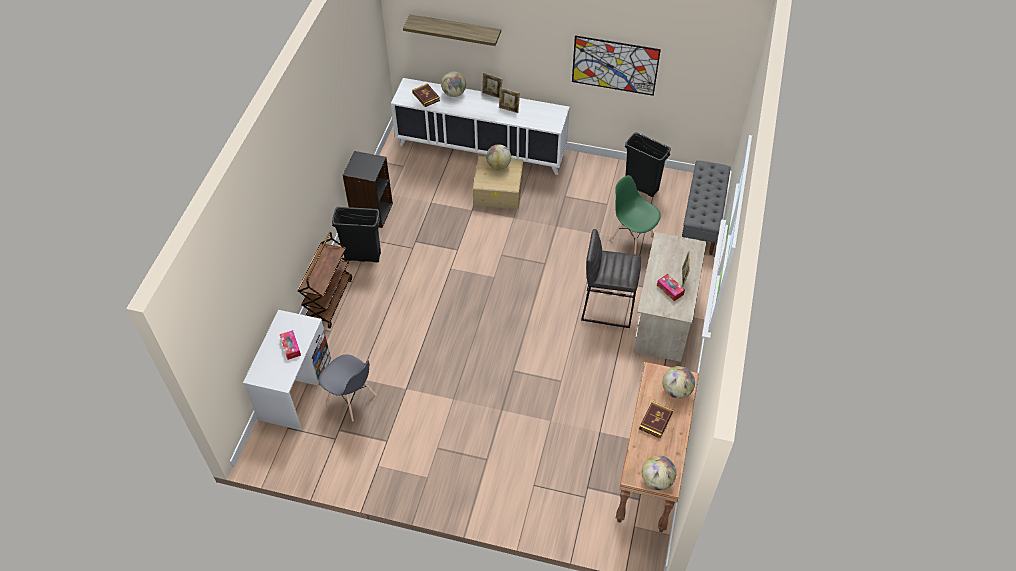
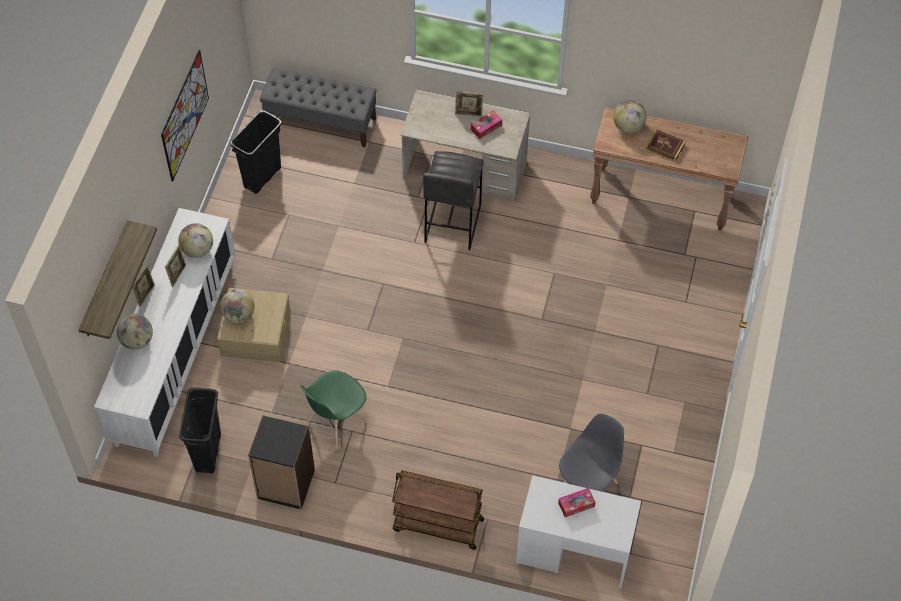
camera: 90 degrees left, 5 degrees up
black trash can [332,207,381,262] -> black trash can moved to [179,388,221,474]
book [412,84,440,107] -> none
green chair [610,175,661,255] -> green chair moved to [300,370,367,449]
globe [642,455,676,490] -> globe moved to [178,223,213,258]

